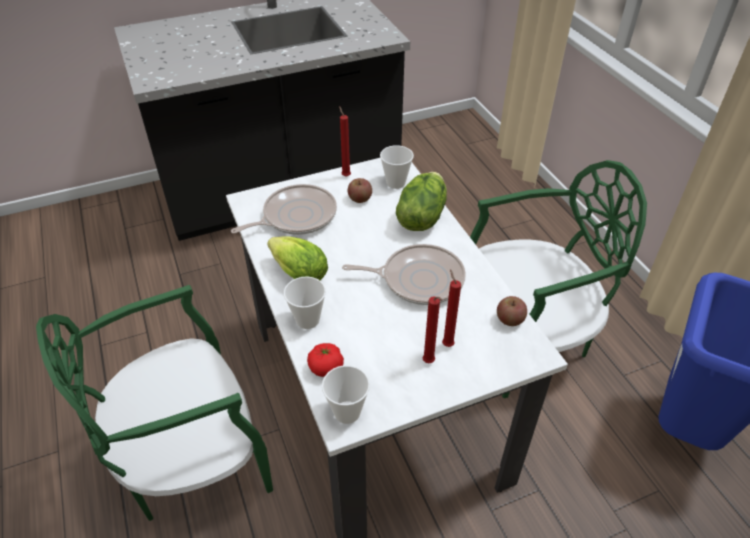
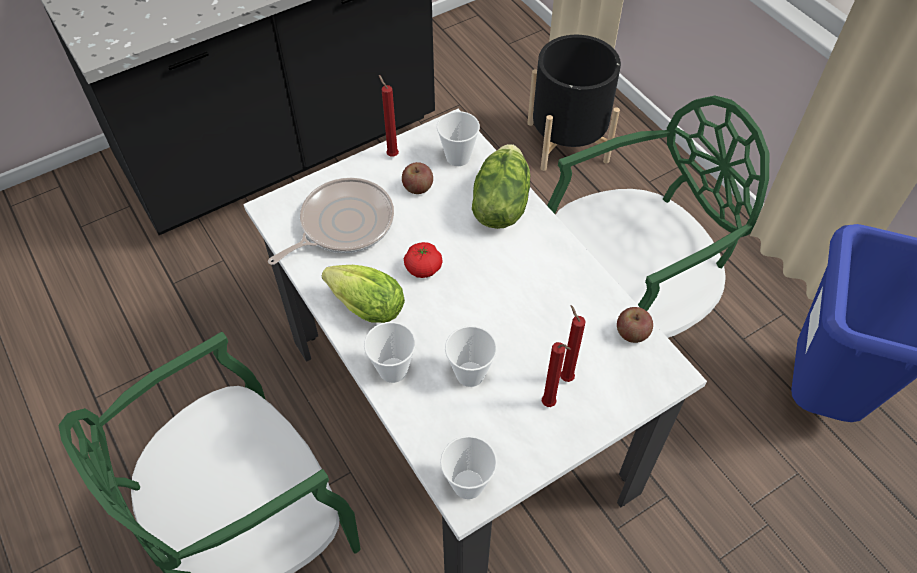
camera: 10 degrees left, 10 degrees up
tomato [307,343,344,377] -> tomato moved to [404,242,443,278]
frying pan [342,244,466,305] -> none
none -> cup [445,326,497,387]
none -> black planter [527,35,621,171]

